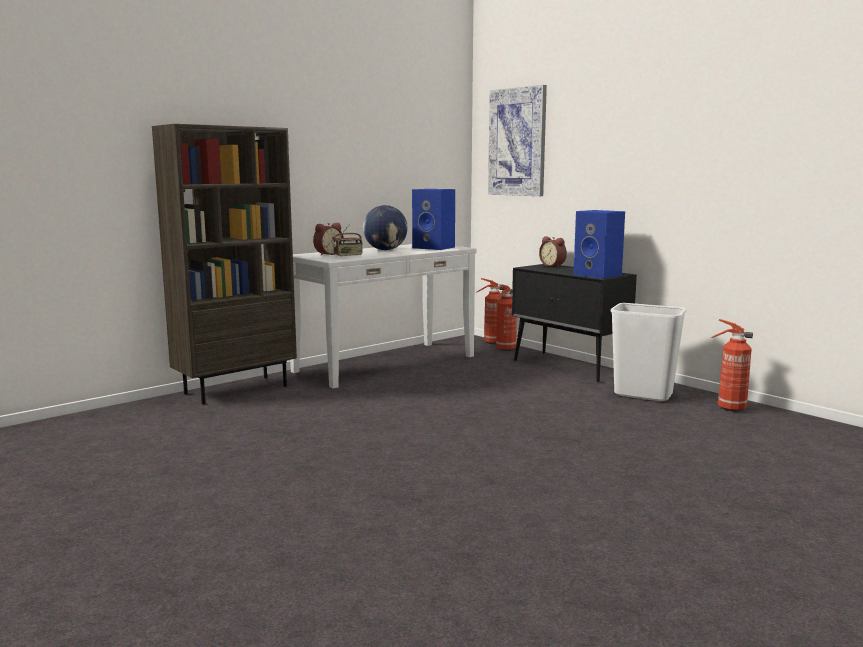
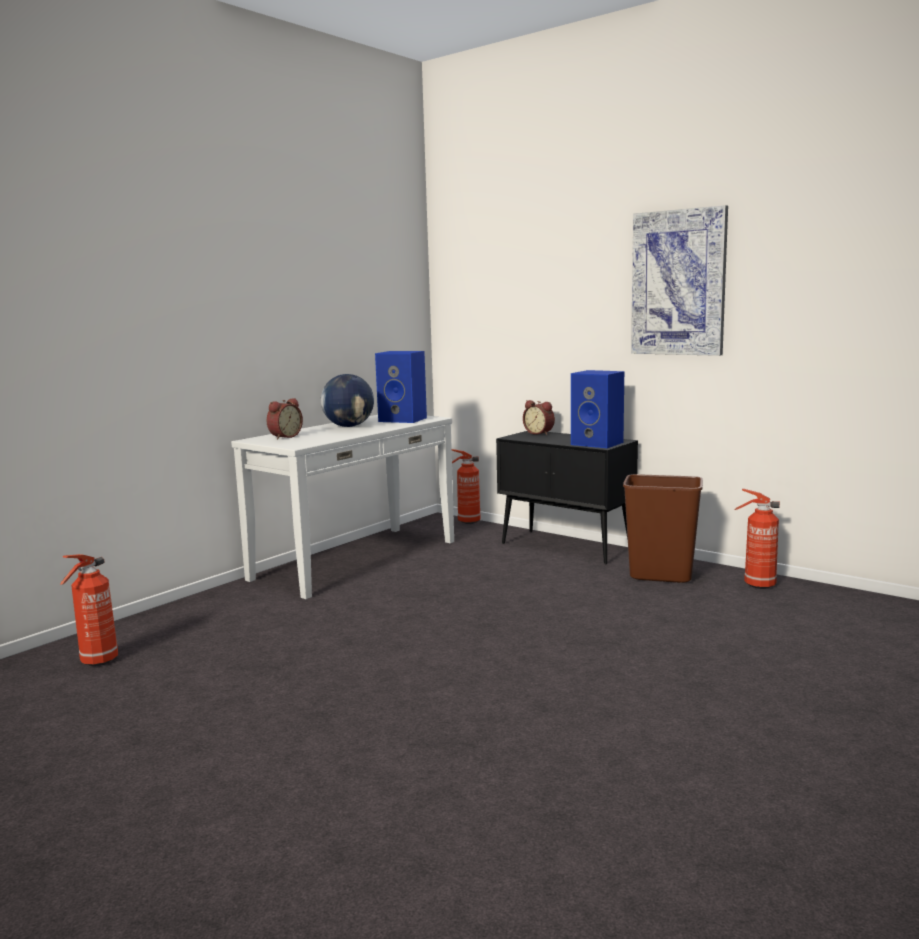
camera: 10 degrees left, 0 degrees up
brown bookcase [152,124,297,404] -> none
radio [332,224,363,257] -> none
picture [488,85,547,196] -> picture moved to [631,205,728,356]
fire extinguisher [496,284,517,351] -> fire extinguisher moved to [60,554,118,666]
white trash can [611,303,686,401] -> brown trash can [623,474,703,583]

